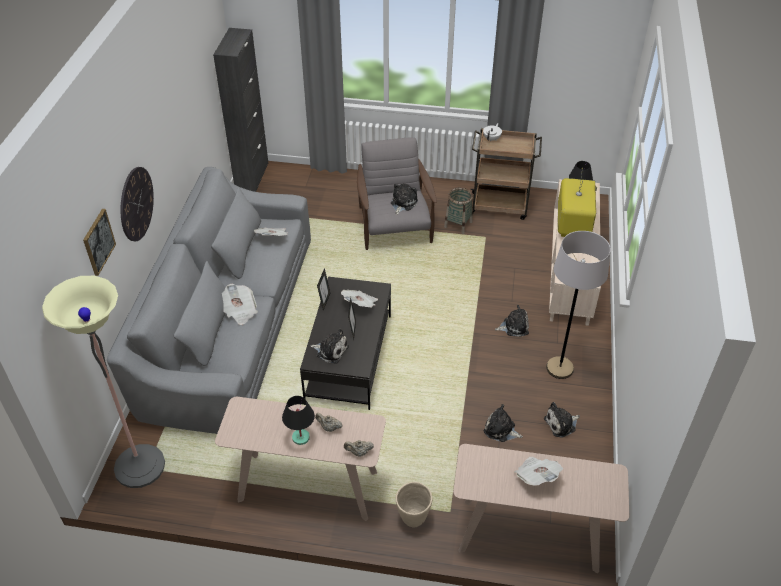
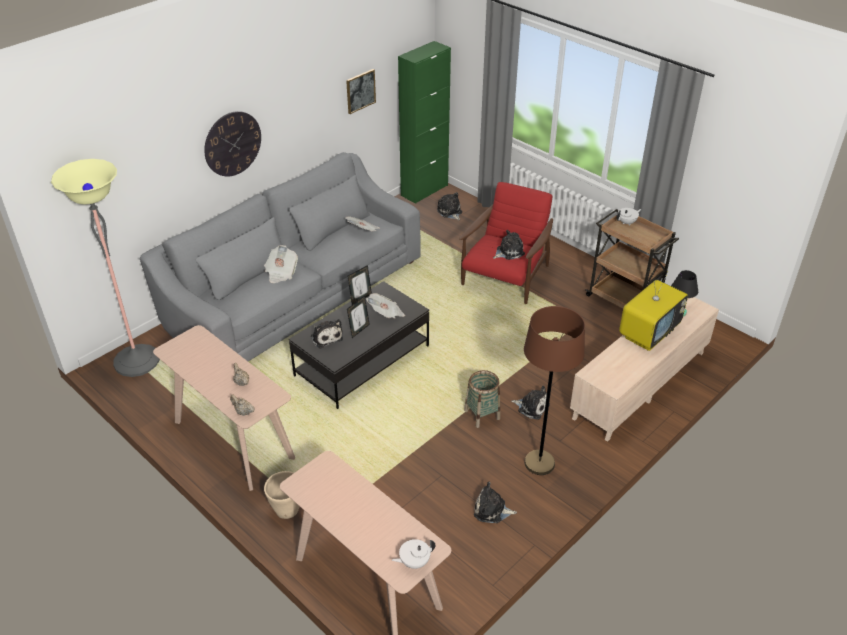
camera: 35 degrees right, 5 degrees down
picture [83,209,116,276] -> picture moved to [346,69,376,114]
black cabinet [213,28,268,192] -> green cabinet [398,41,451,204]
black table lamp [282,396,315,445] -> none
grey armchair [357,138,437,250] -> red armchair [459,182,553,304]
basket [444,187,473,234] -> basket moved to [464,370,500,428]
plush toy [484,404,523,442] -> plush toy moved to [437,192,462,220]
newspaper [515,456,563,486] -> none
grey floor lamp [546,231,611,379] -> brown floor lamp [524,306,585,475]
none -> white teapot [392,539,435,569]

